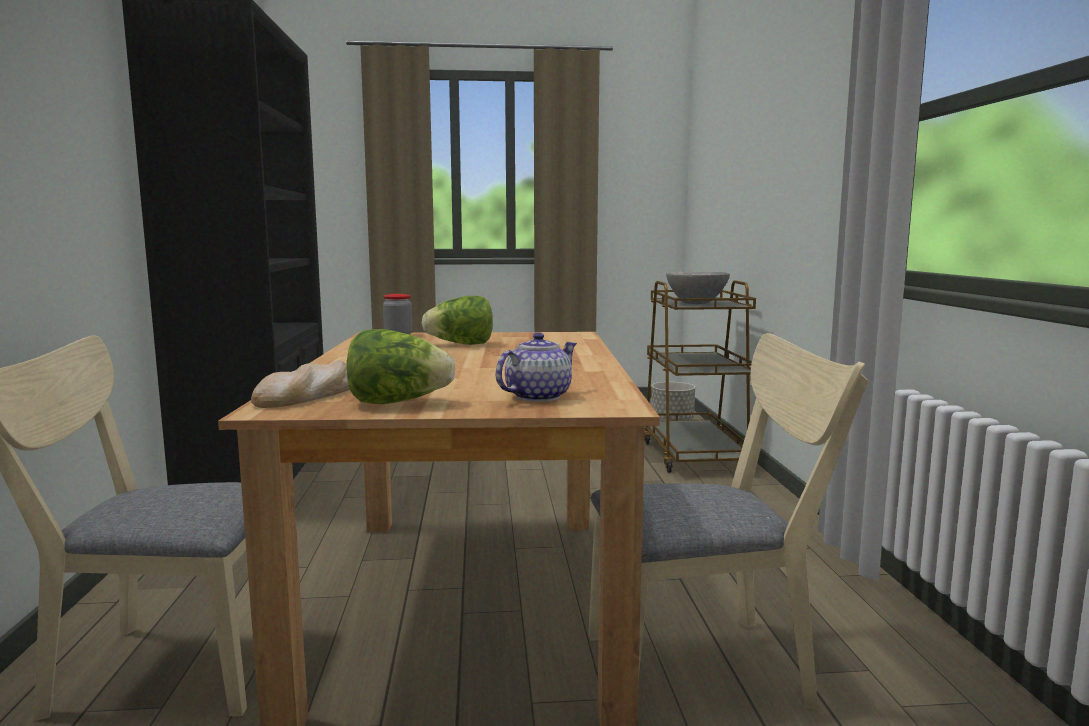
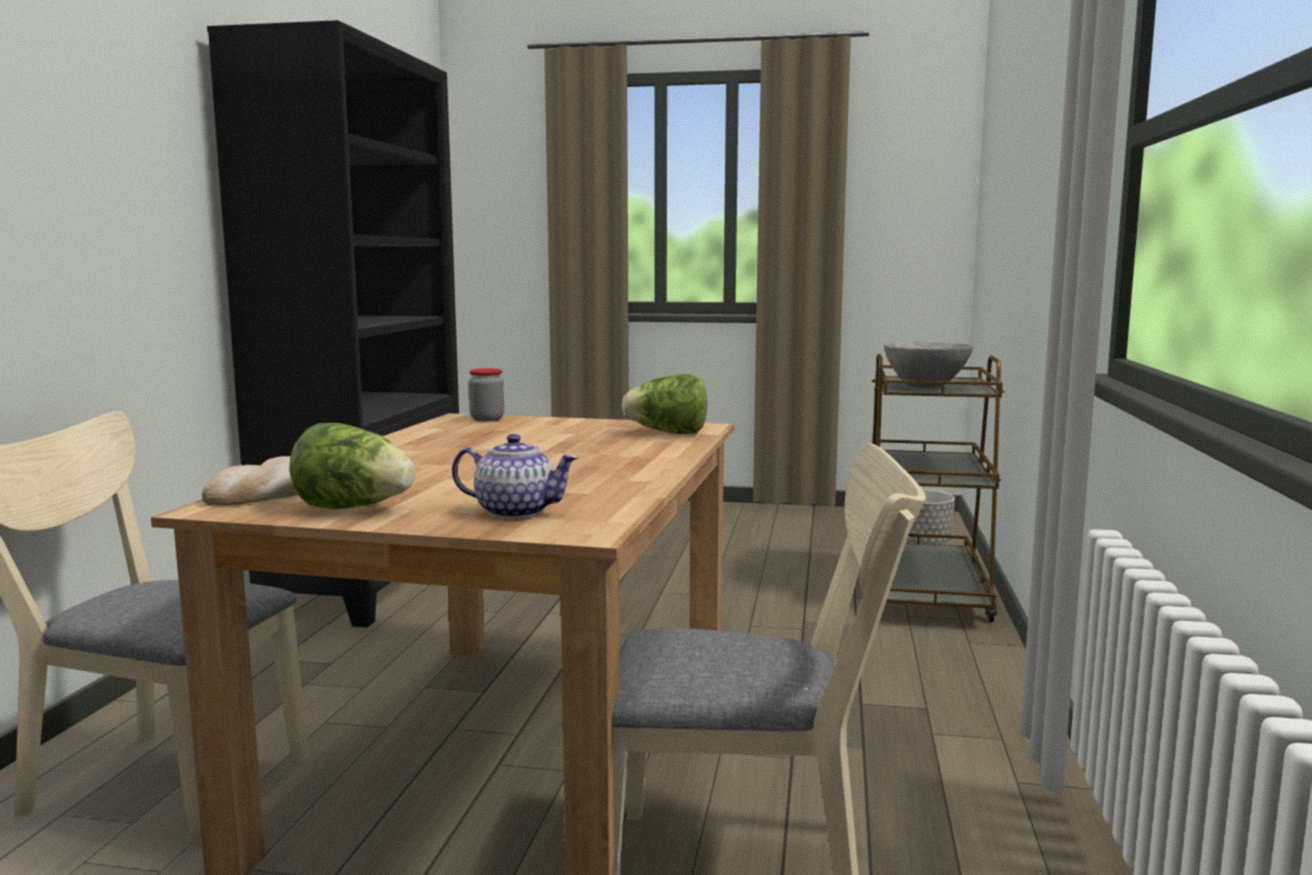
camera: 15 degrees right, 0 degrees up
lettuce [422,296,493,345] -> lettuce moved to [622,374,707,434]
teapot [496,332,577,402] -> teapot turned 45 degrees clockwise [452,434,579,519]

